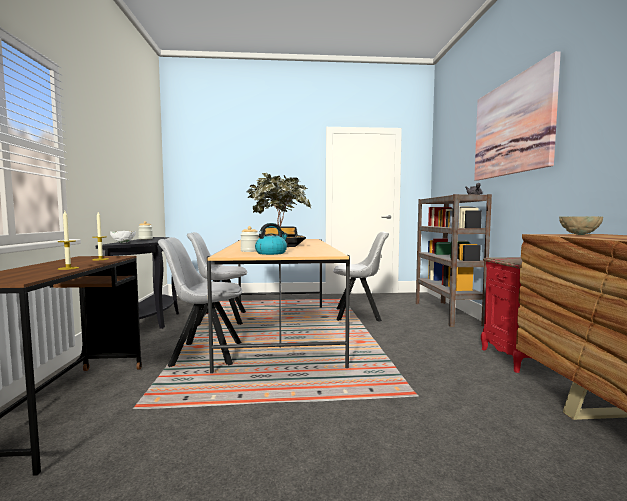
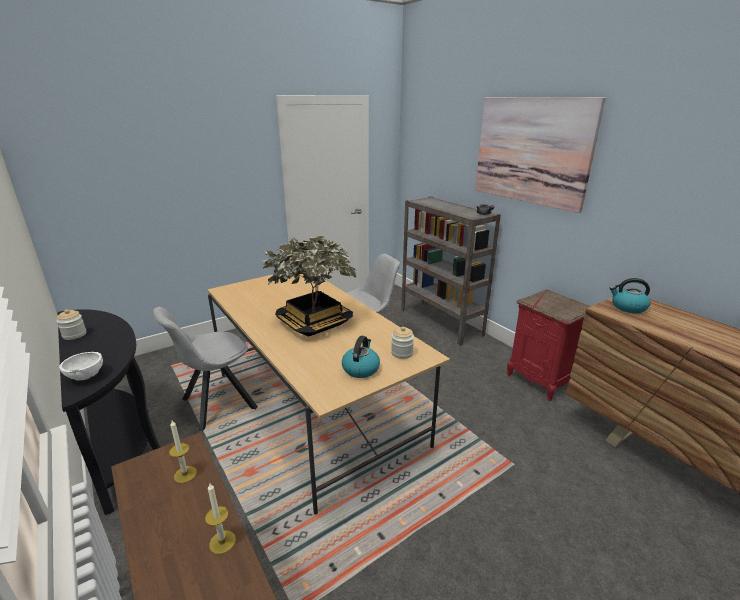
camera: 30 degrees left, 20 degrees up
grey chair [158,237,242,367] -> none
jar [240,226,259,252] -> jar moved to [391,327,414,359]
beige bowl [559,216,603,235] -> kettle [610,278,650,313]

